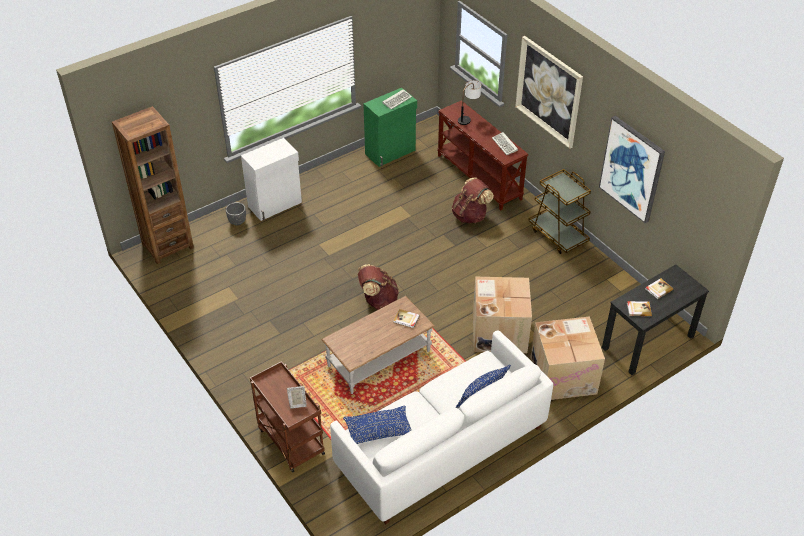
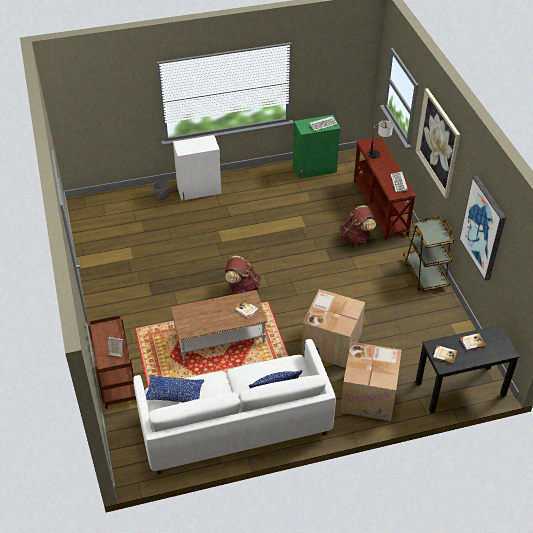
camera: 20 degrees right, 0 degrees up
brown bookcase [112,106,194,264] -> none

